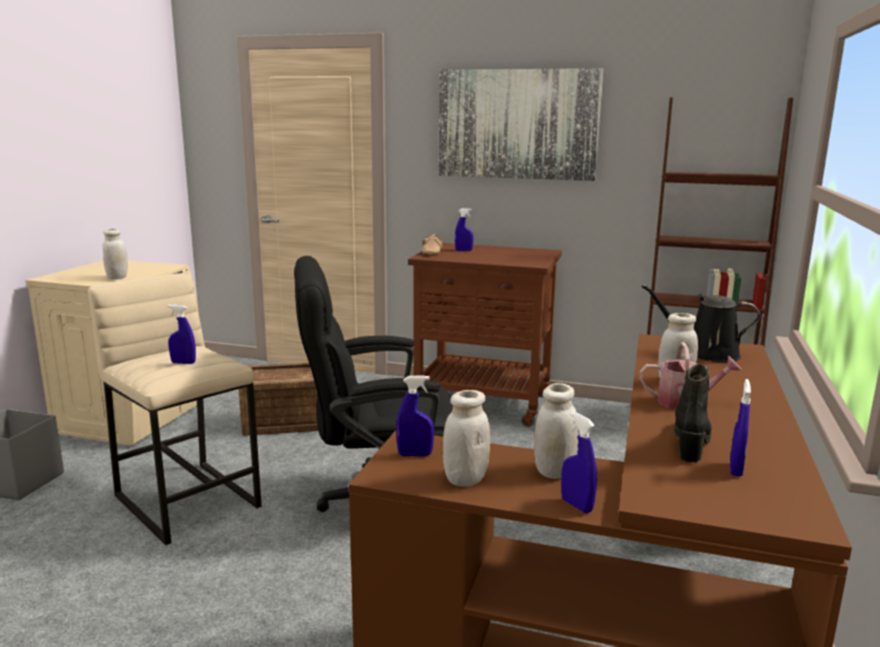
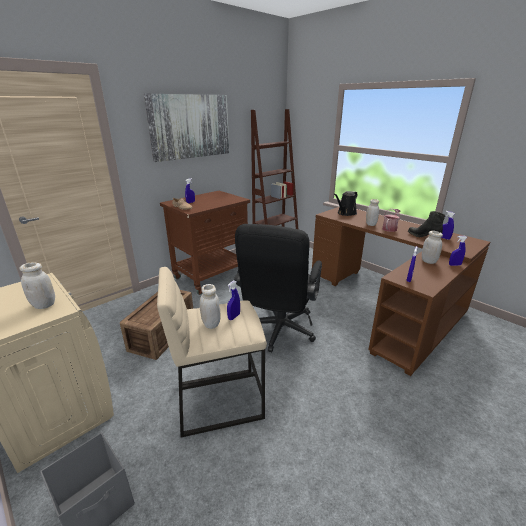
camera: 60 degrees left, 10 degrees up
white jar [443,390,490,487] -> white jar moved to [200,284,221,329]

